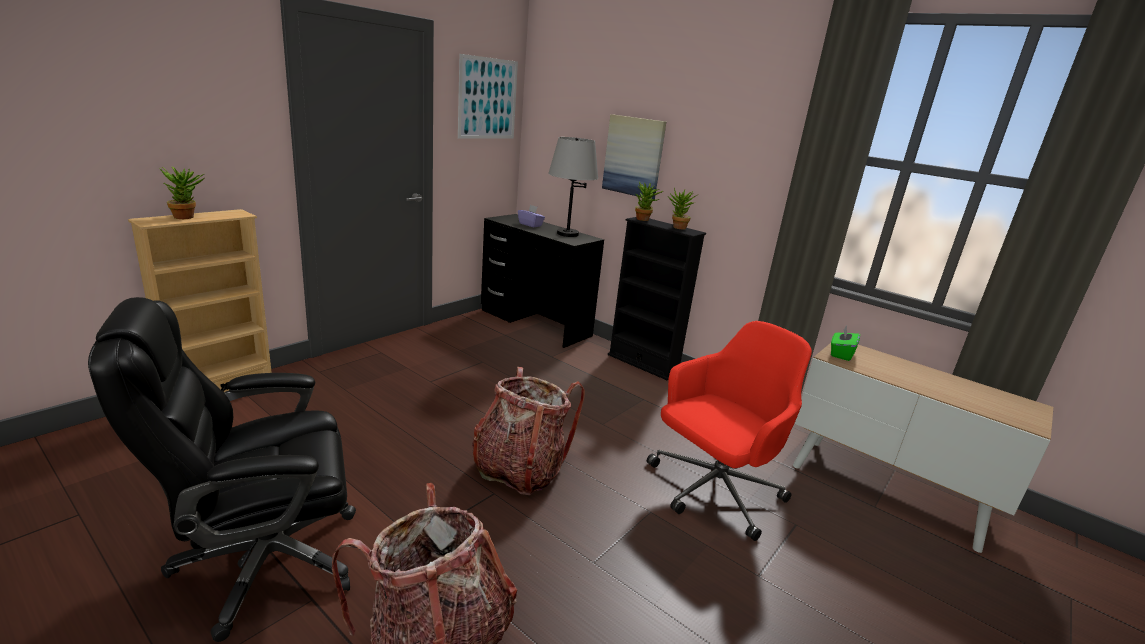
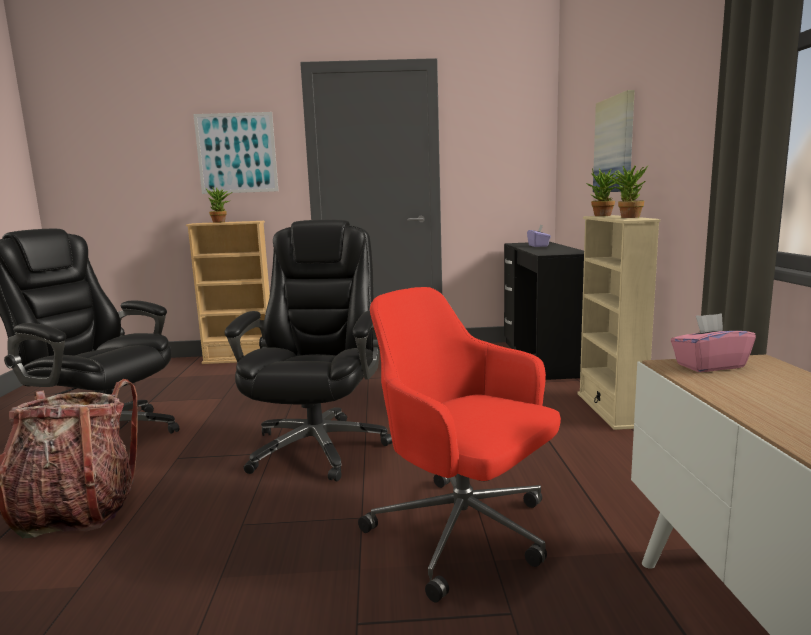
camera: 50 degrees right, 10 degrees down
picture [458,54,518,139] -> picture moved to [193,112,278,194]
backpack [472,367,585,495] -> black office chair [224,219,392,481]
grey table lamp [548,137,598,237] -> none
black bookcase [608,217,706,380] -> beige bookcase [578,215,660,430]
red office chair [647,321,812,541] -> red office chair turned 150 degrees counterclockwise [358,287,561,603]
green tissue box [831,325,860,361] -> pink tissue box [671,313,756,372]

